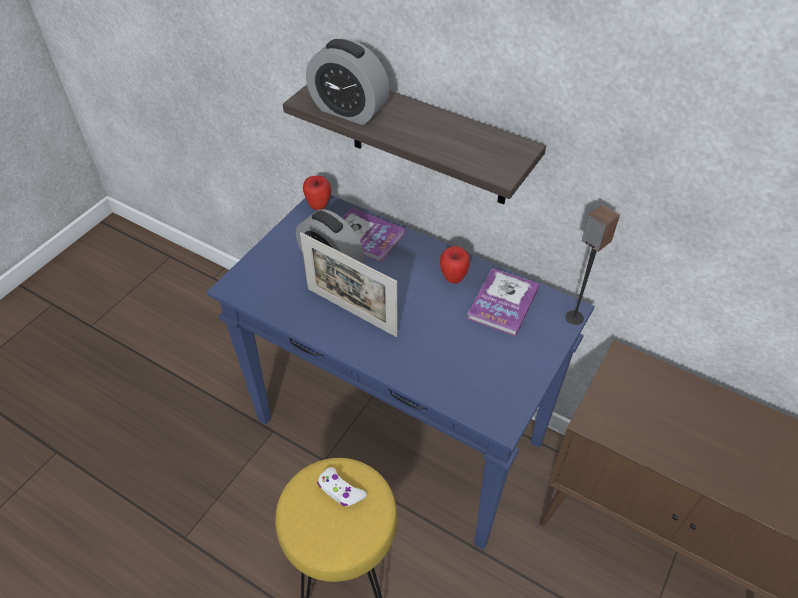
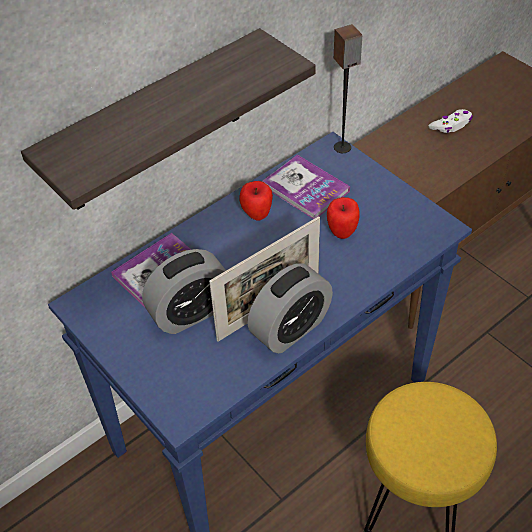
camera: 70 degrees left, 0 degrees up
apple [303,176,331,210] -> apple moved to [327,197,359,239]
alarm clock [306,39,389,125] -> alarm clock moved to [247,263,333,354]
white game controller [317,467,367,507] -> white game controller moved to [428,109,473,133]

